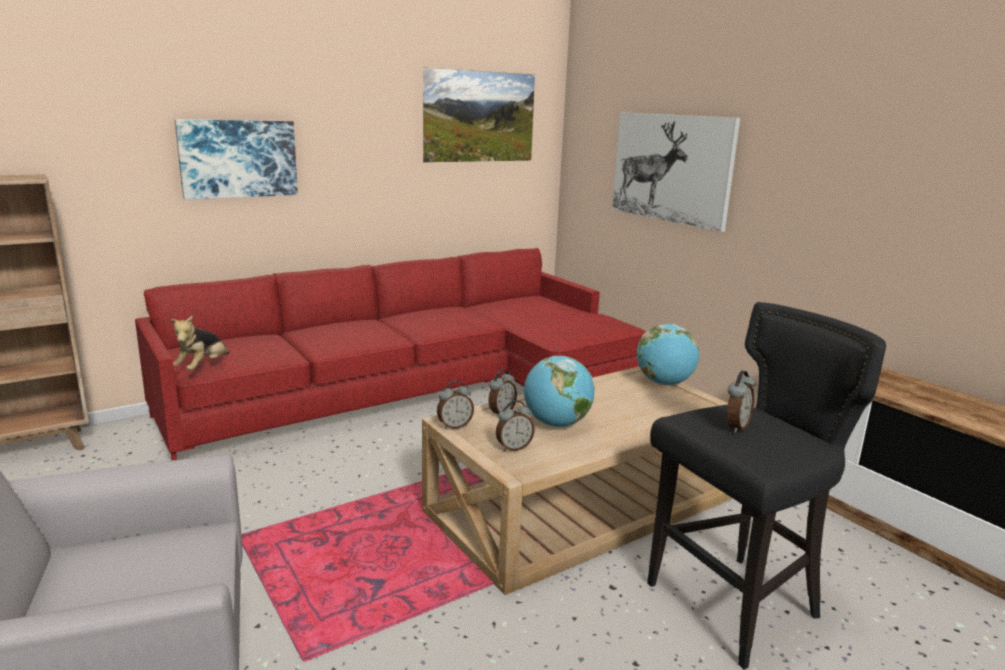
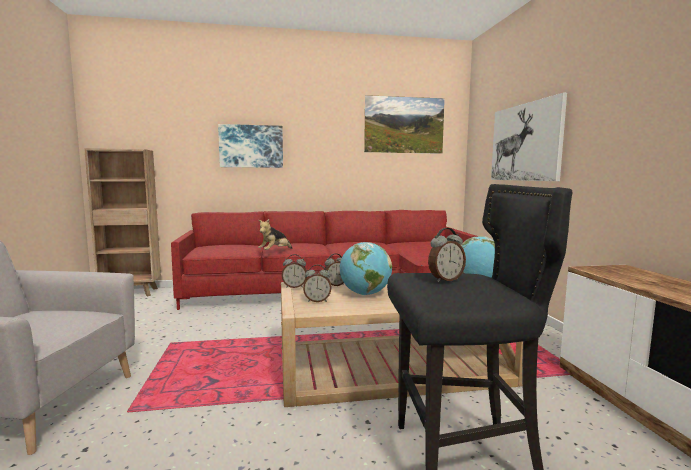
camera: 25 degrees right, 10 degrees down
plush toy [170,316,229,370] -> plush toy moved to [258,219,292,250]

